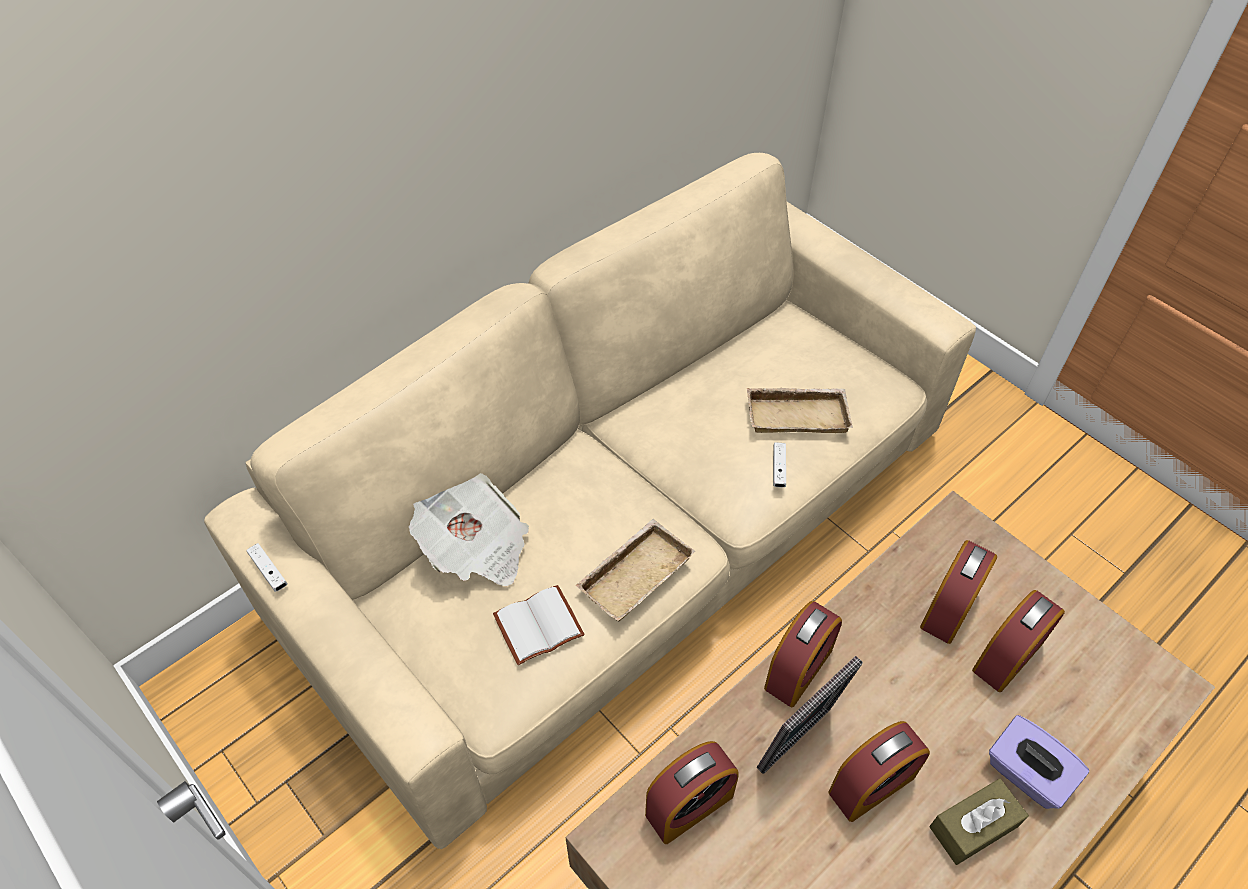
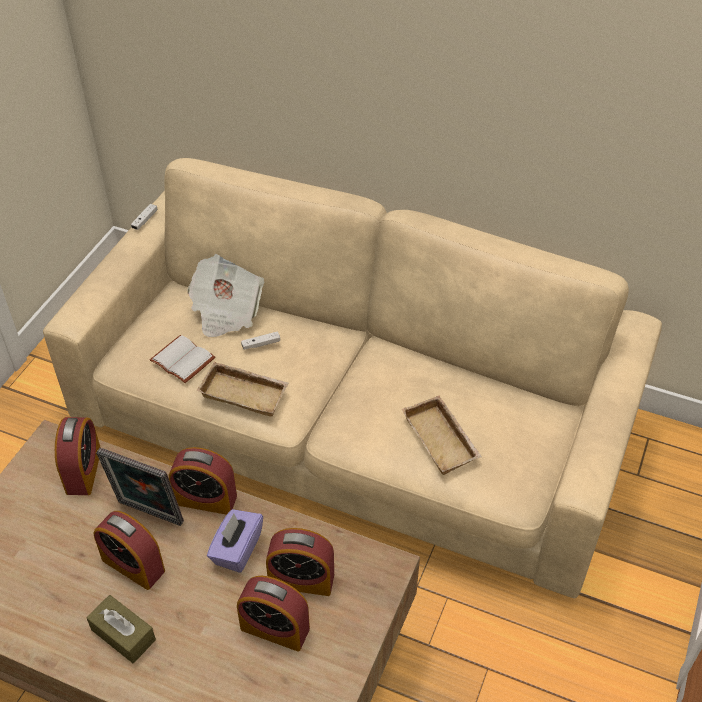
camera: 65 degrees right, 5 degrees down
alarm clock [645,741,739,844] -> alarm clock turned 120 degrees counterclockwise [55,417,101,495]
white game controller [773,443,786,488] -> white game controller moved to [241,332,280,350]
purple tissue box [989,715,1089,809] -> purple tissue box moved to [207,509,263,573]

